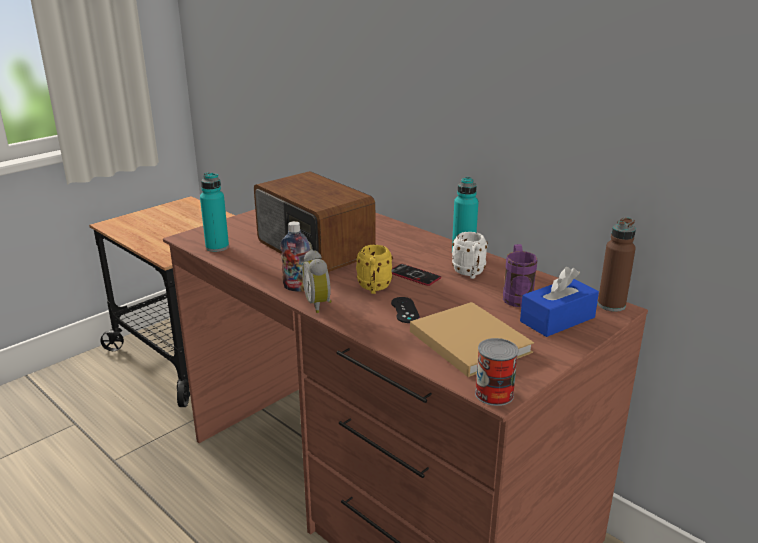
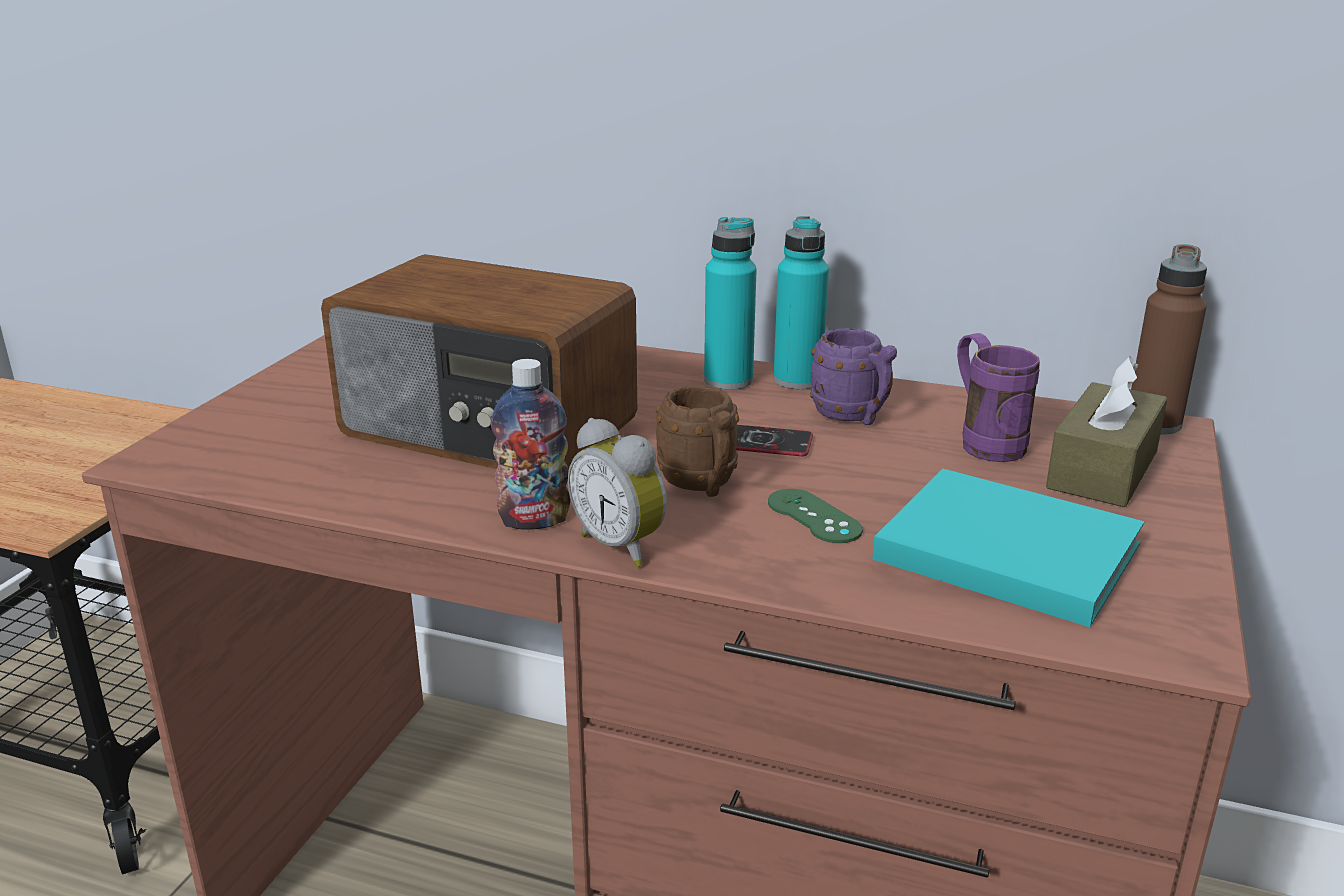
camera: 25 degrees left, 0 degrees up
turquoise bottle [200,172,229,252] -> turquoise bottle moved to [704,217,757,390]
yellow mug [356,245,393,294] -> brown mug [656,385,739,497]
black game controller [391,297,420,323] -> green game controller [768,489,863,543]
beige book [410,302,534,377] -> turquoise book [872,469,1145,627]
white mug [452,232,488,279] -> purple mug [810,328,897,425]
can [475,338,518,406] -> none
blue tissue box [520,267,599,337] -> brown tissue box [1046,357,1168,507]

